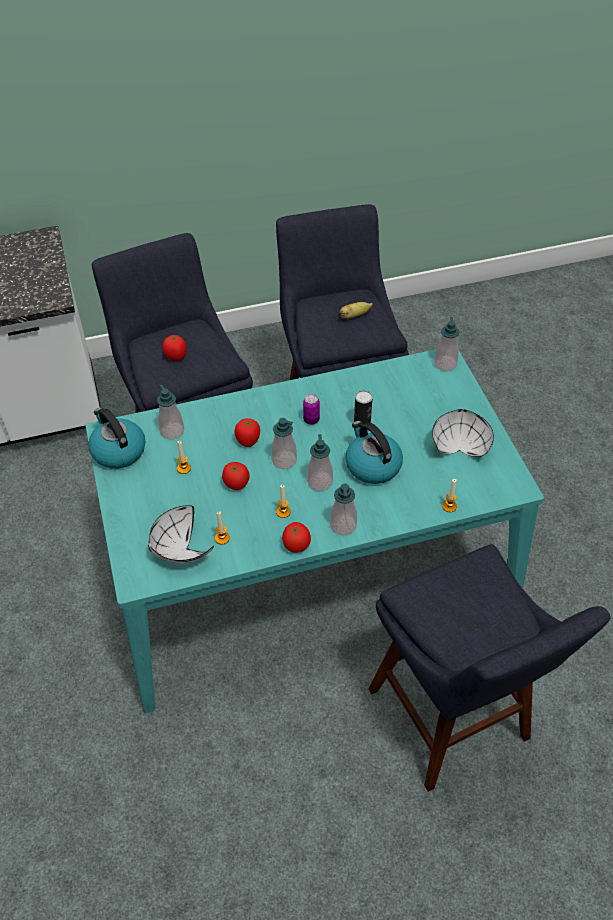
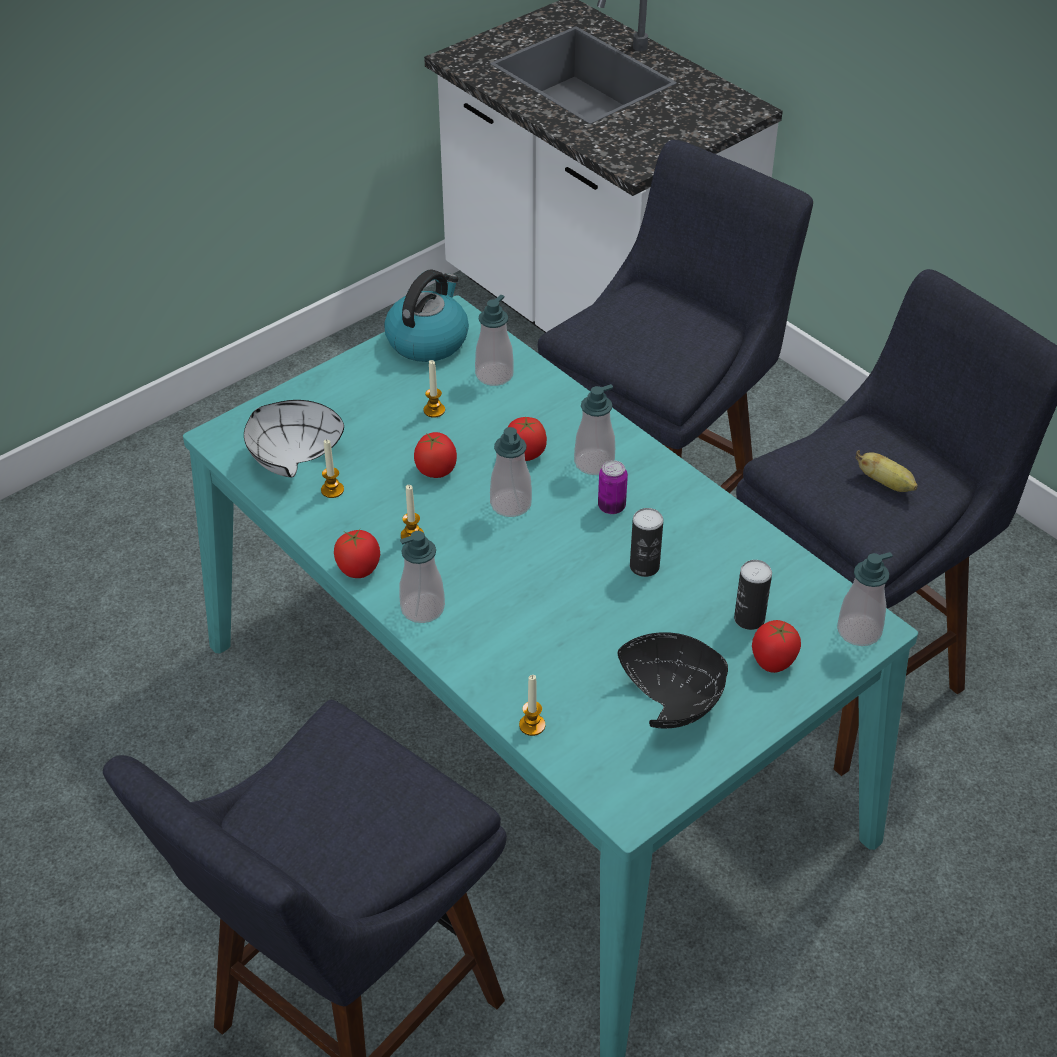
camera: 65 degrees right, 5 degrees down
tomato [163,335,187,361] -> tomato moved to [752,620,801,673]
soap dispenser [307,434,333,491] -> soap dispenser moved to [574,384,615,475]
kettle [346,421,403,484] -> none
white bowl [432,409,494,457] -> black bowl [618,632,728,728]
none -> can [734,560,772,630]

